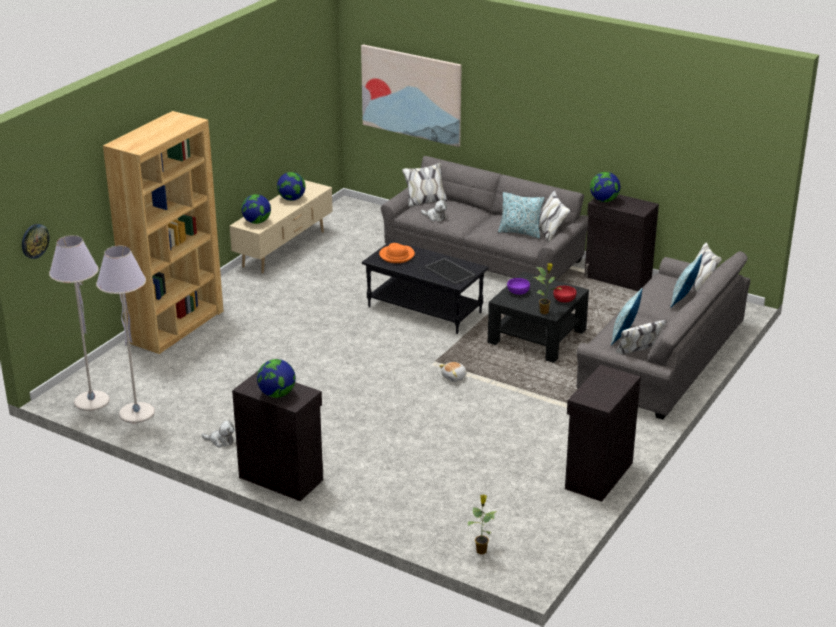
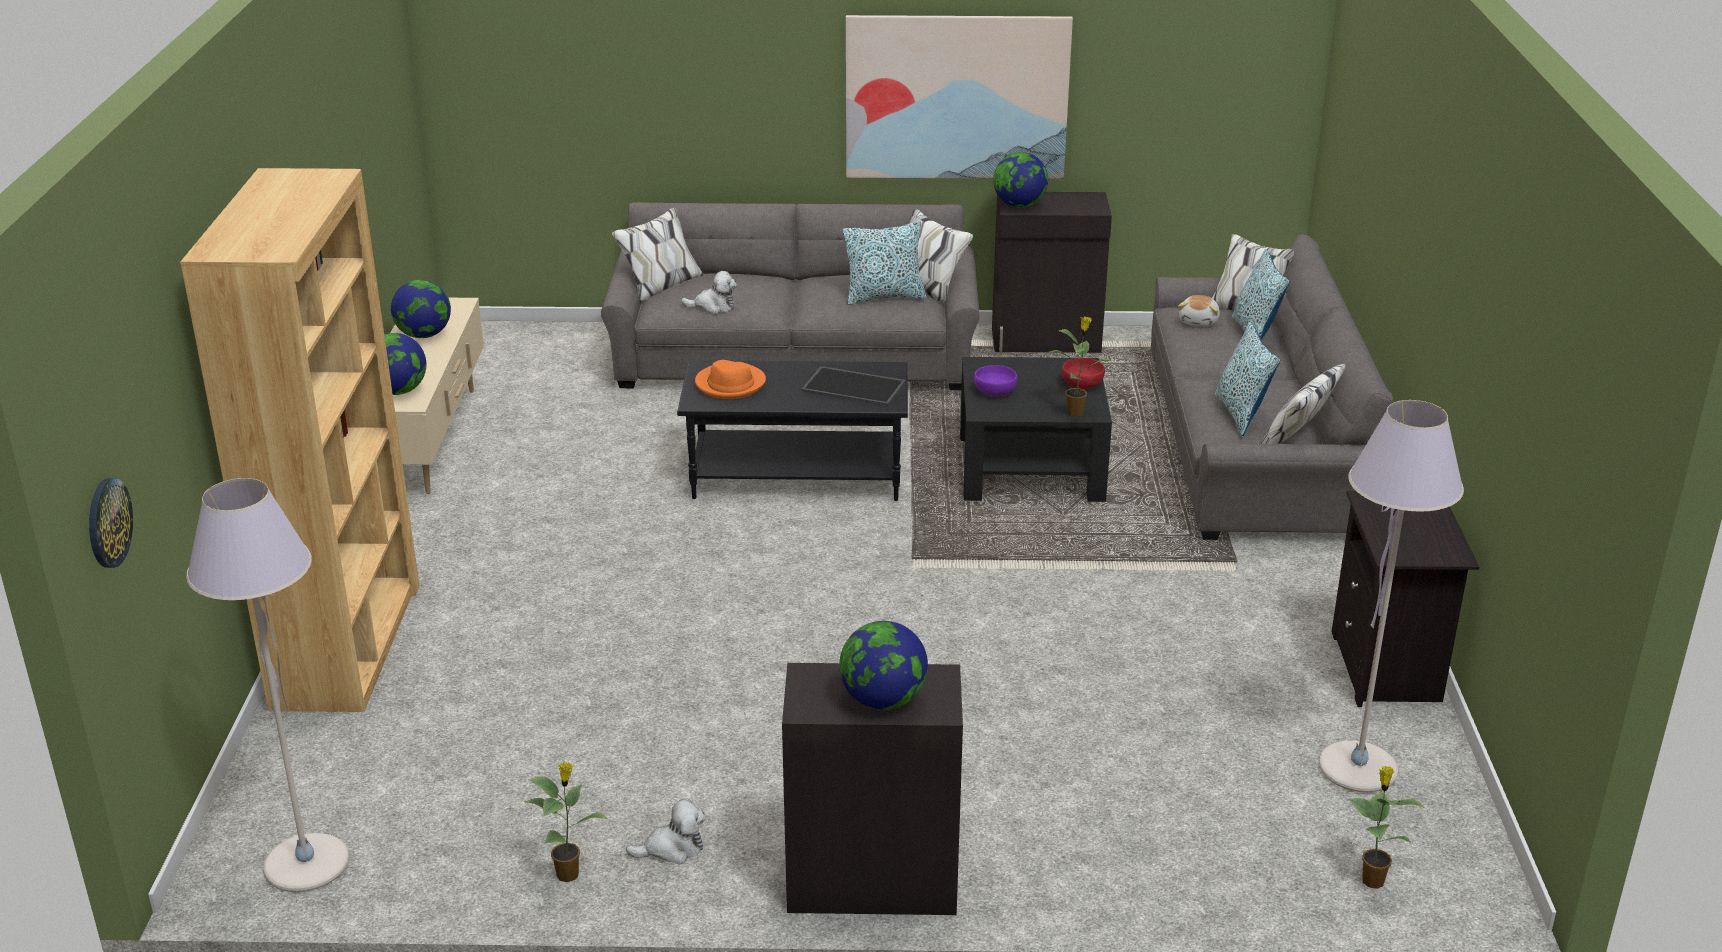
camera: 30 degrees left, 0 degrees up
grey floor lamp [96,245,155,423] -> grey floor lamp moved to [1319,400,1464,792]
picture [361,44,462,147] -> picture moved to [846,15,1073,179]
plush toy [439,362,466,382] -> plush toy moved to [1178,295,1220,327]
black cabinet [565,365,641,502] -> black nightstand [1332,491,1480,707]
none -> potted plant [523,762,608,882]

